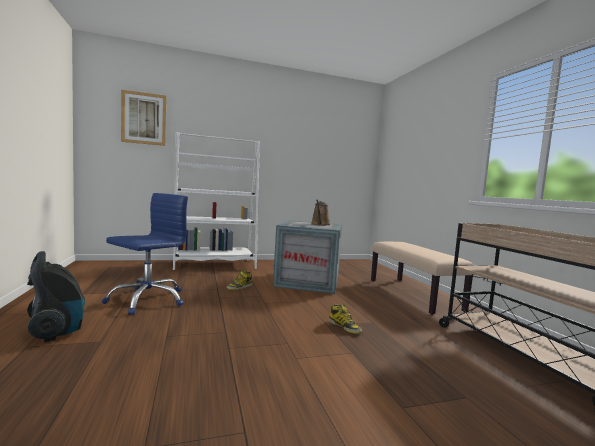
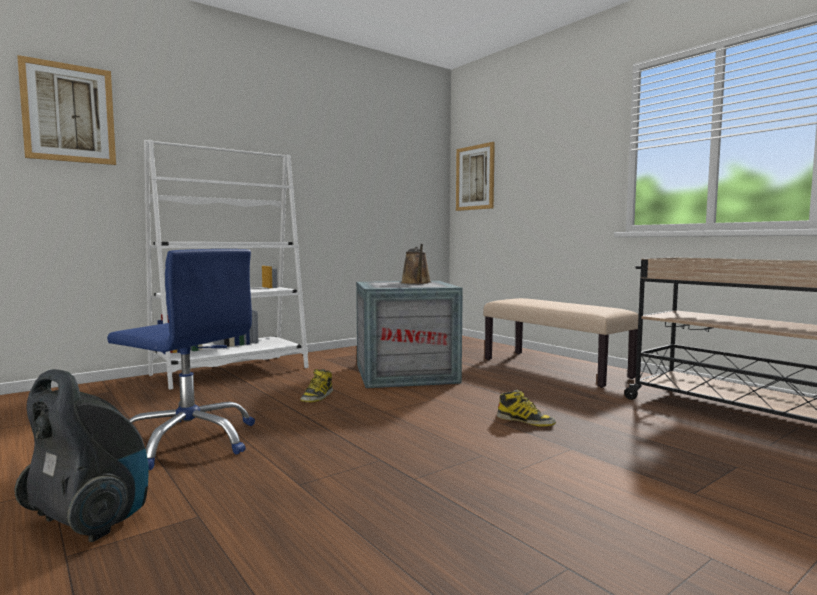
camera: 20 degrees left, 0 degrees up
blue office chair [102,193,188,315] -> blue office chair turned 105 degrees clockwise [107,249,255,470]
none -> picture [456,142,495,211]

